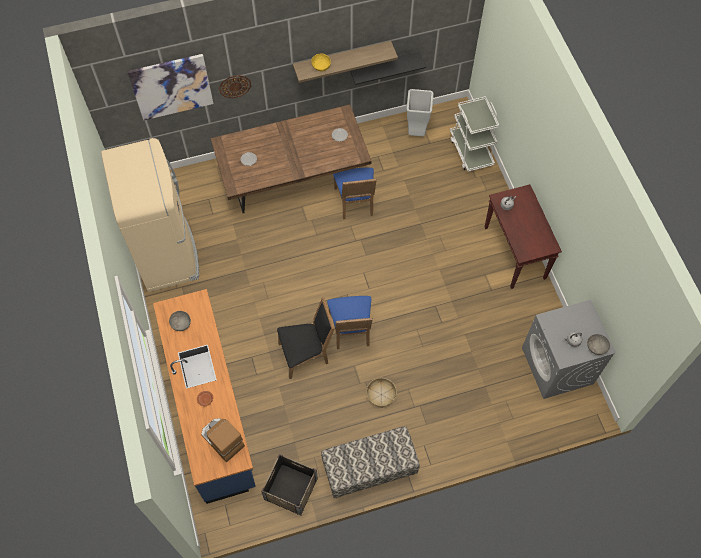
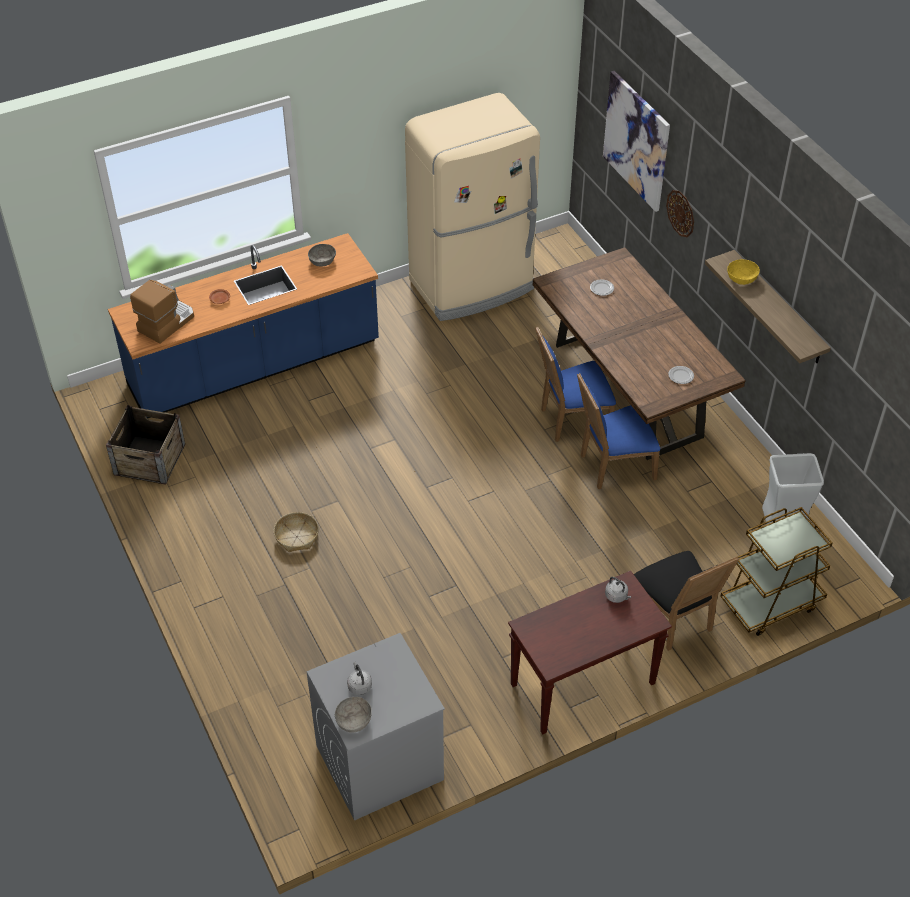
camera: 80 degrees right, 15 degrees down
black chair [277,298,335,379] -> black chair moved to [634,551,739,651]
bench [321,426,420,498] -> none
blue chair [327,296,373,349] -> blue chair moved to [535,326,616,442]
black shelf [350,52,426,85] -> none
white cart [450,96,499,172] -> brown cart [720,507,833,636]

